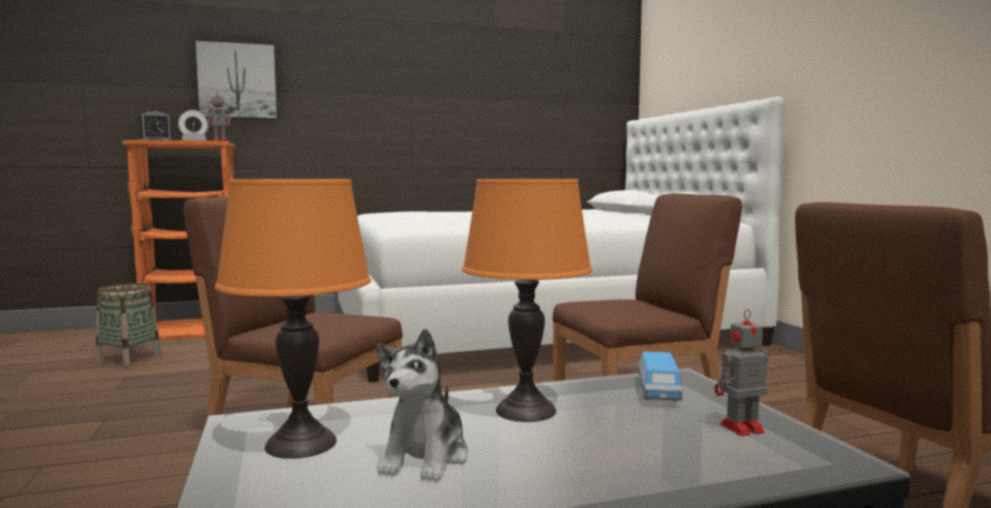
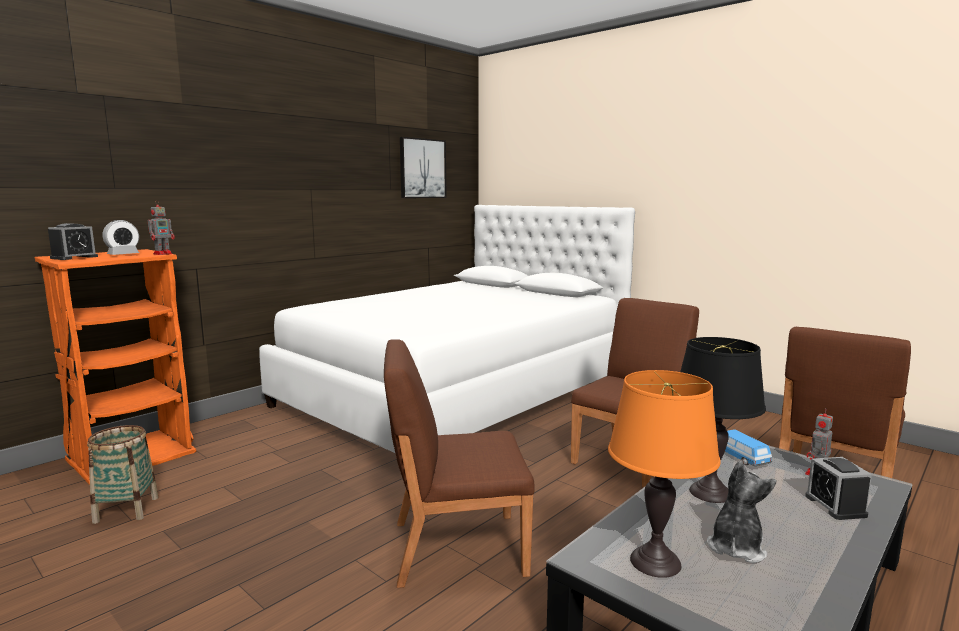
camera: 30 degrees left, 5 degrees up
picture [193,38,279,120] -> picture moved to [400,137,447,198]
plush toy [377,329,468,482] -> plush toy turned 135 degrees counterclockwise [707,461,776,563]
orange table lamp [462,179,592,422] -> black table lamp [680,337,766,503]
none -> alarm clock [805,457,872,520]

